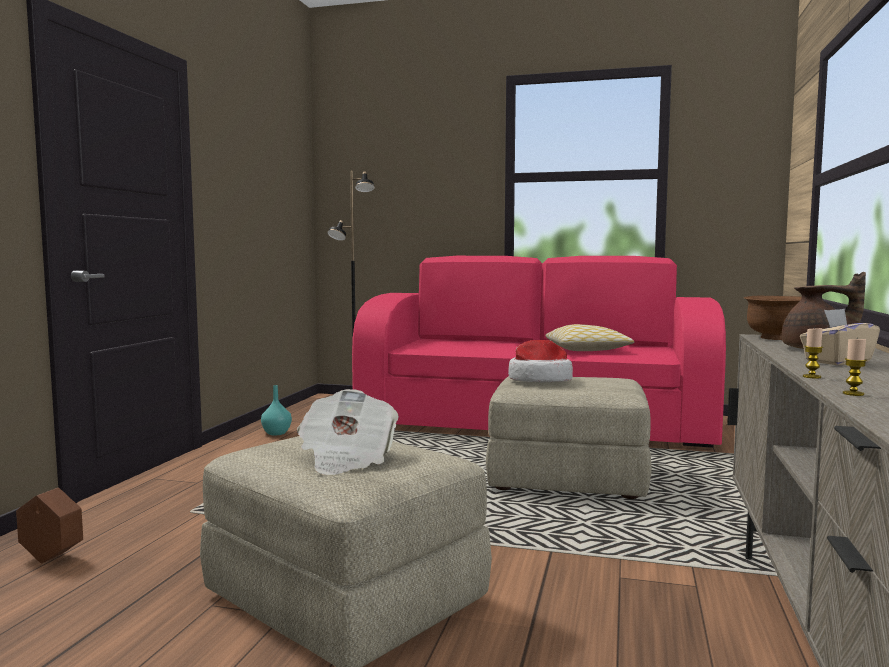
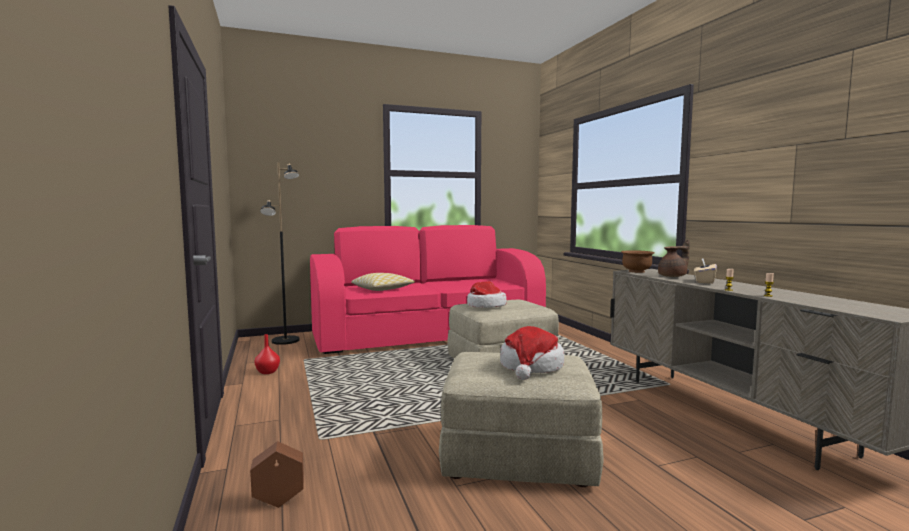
camera: 35 degrees left, 0 degrees up
turquoise vase [261,385,292,435] -> red vase [255,334,280,374]
newspaper [297,389,399,475] -> hat [500,326,564,380]
pillow [546,324,634,351] -> pillow moved to [351,273,415,291]

